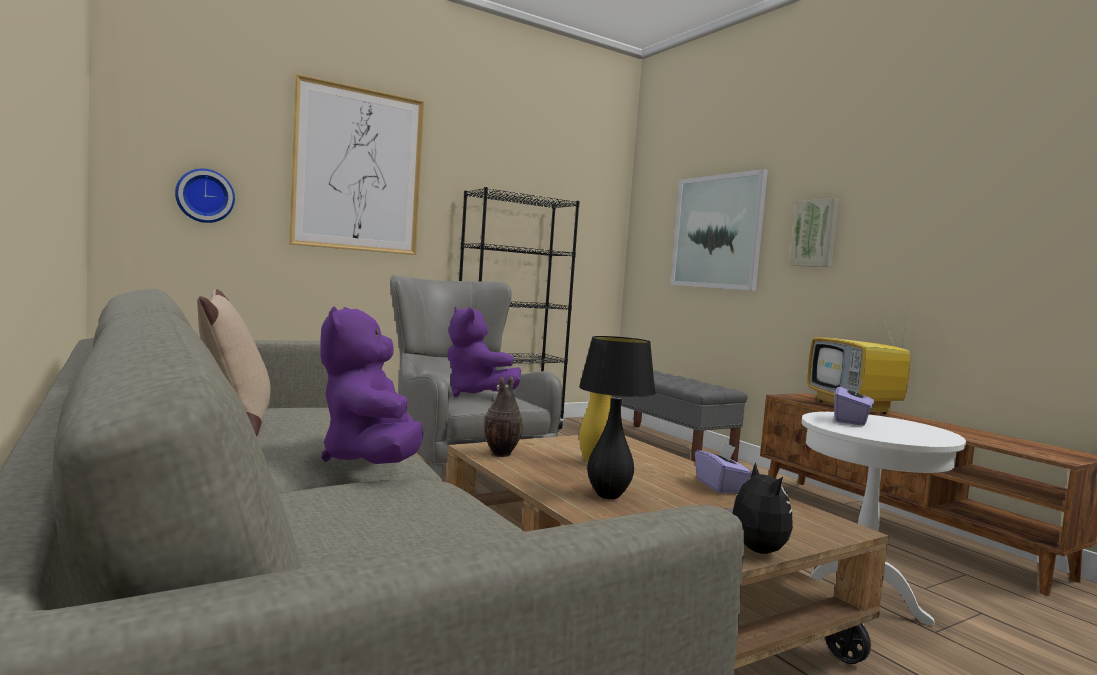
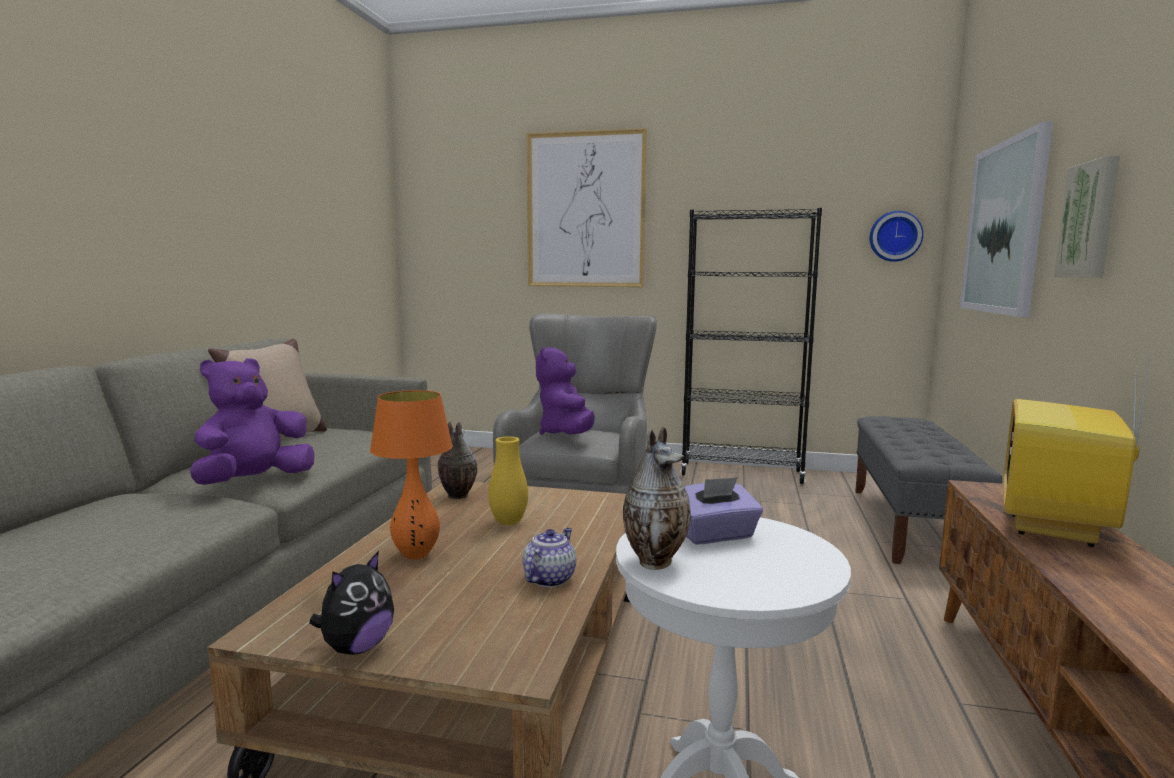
camera: 45 degrees right, 5 degrees up
wall clock [175,169,235,223] -> wall clock moved to [870,211,923,262]
black table lamp [579,336,656,499] -> orange table lamp [370,390,453,560]
purple tissue box [695,442,752,493] -> teapot [522,528,576,587]
none -> vase [623,427,691,570]

